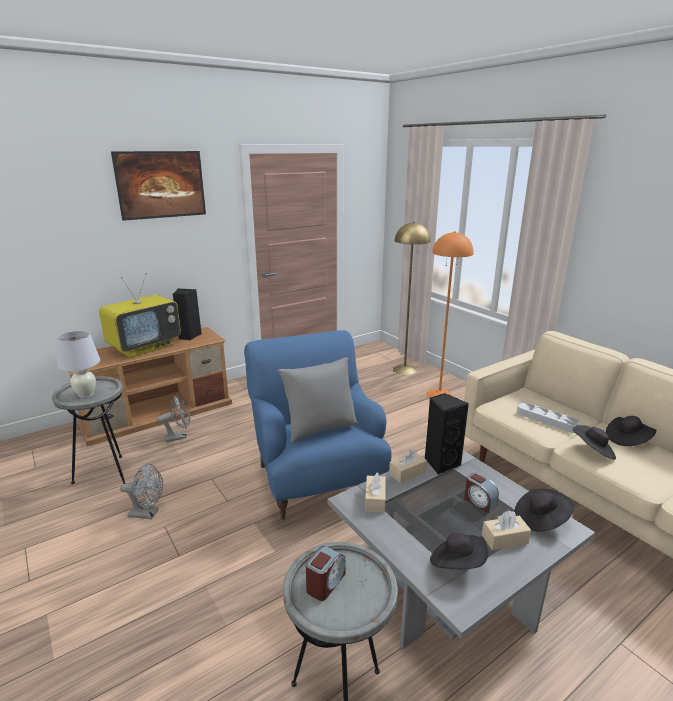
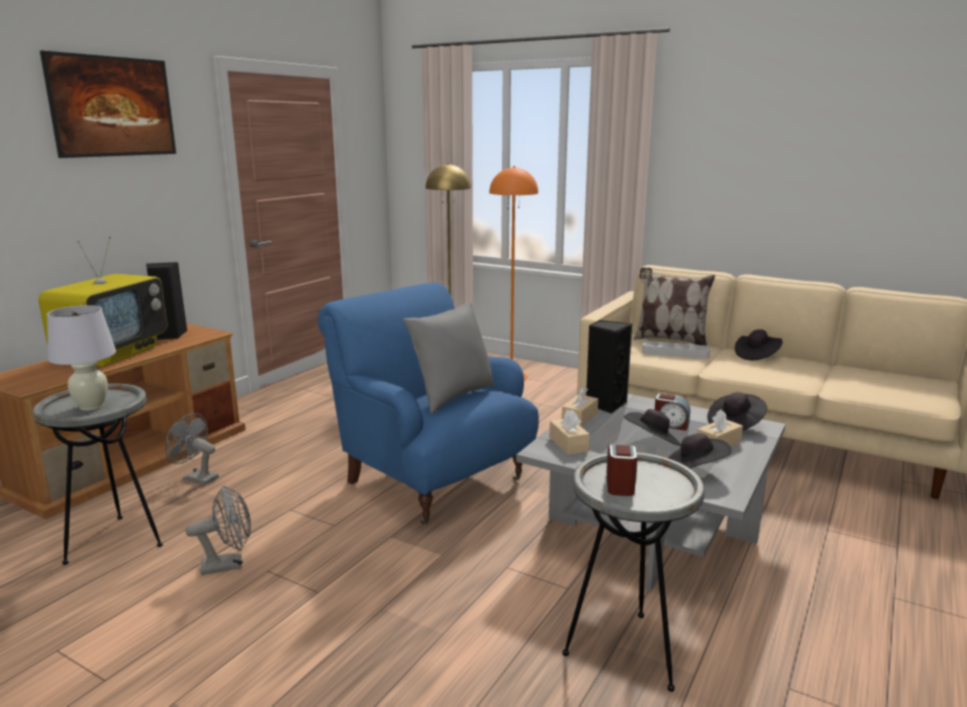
camera: 25 degrees left, 5 degrees down
grey fan [157,396,191,442] -> grey fan turned 105 degrees counterclockwise [165,413,219,485]
black hat [573,425,616,459] -> black hat moved to [624,409,681,446]
none -> pillow [633,267,715,346]

